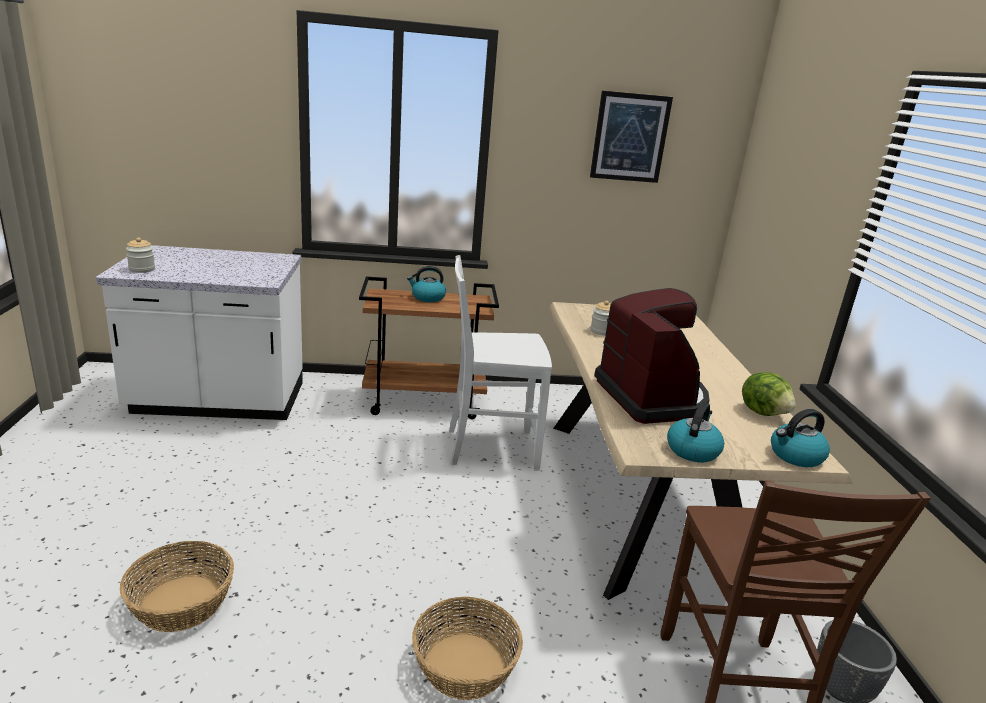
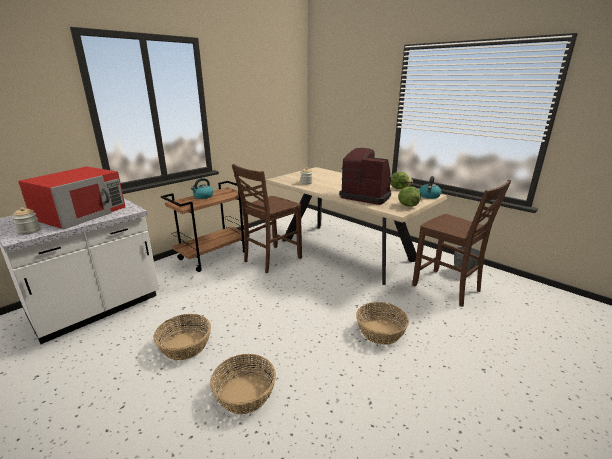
camera: 40 degrees left, 0 degrees up
white chair [449,255,552,471] -> brown chair [232,164,302,273]
picture [590,90,673,183] -> none
kettle [667,402,724,462] -> lettuce [398,186,421,207]
none -> red microwave [18,166,125,229]
none -> basket [153,314,211,360]

